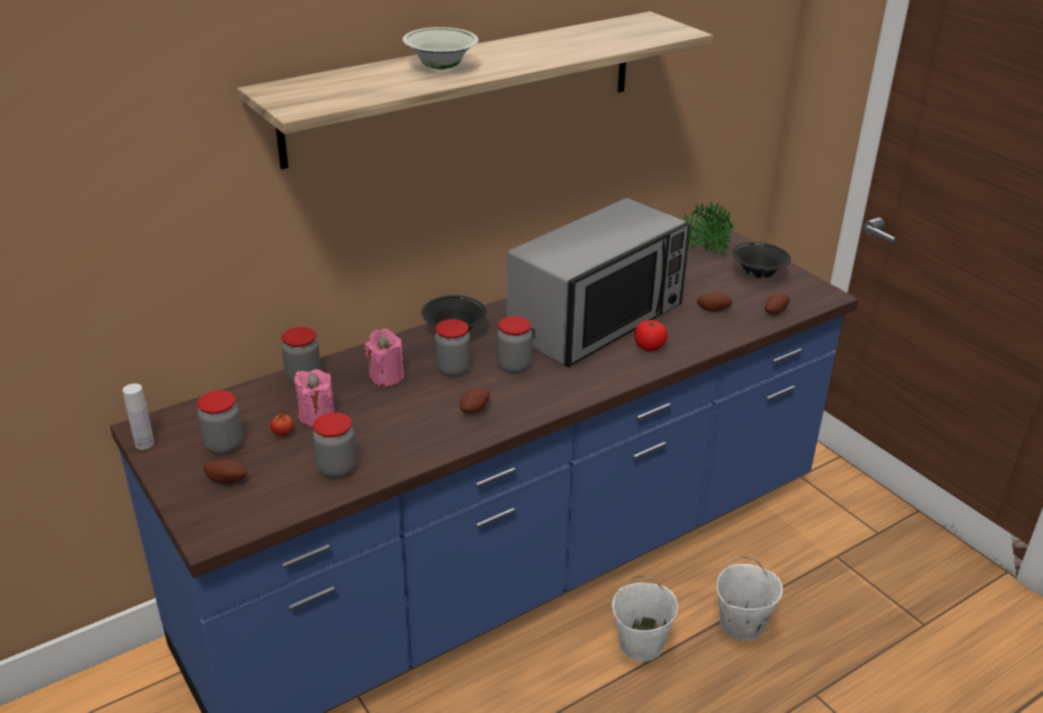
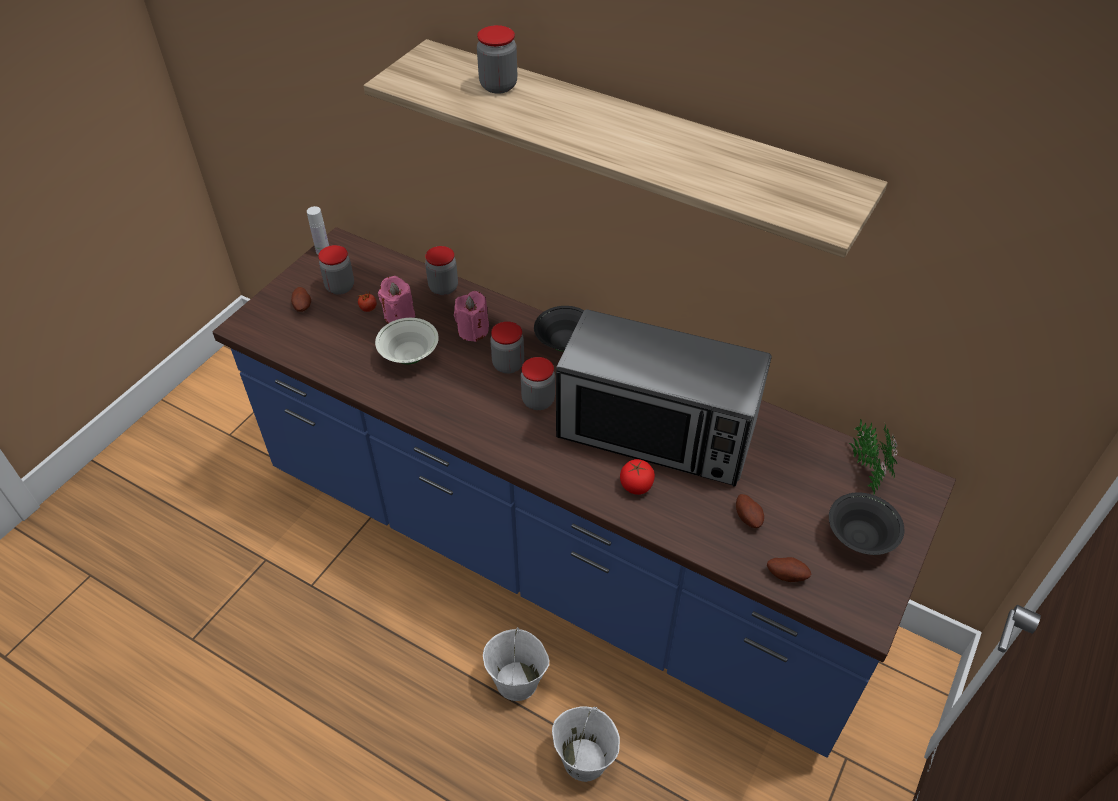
camera: 65 degrees right, 15 degrees up
jar [313,412,356,478] -> jar moved to [477,25,517,94]
white bowl [403,27,478,69] -> white bowl moved to [375,318,439,364]
potato [459,388,490,413] -> none

